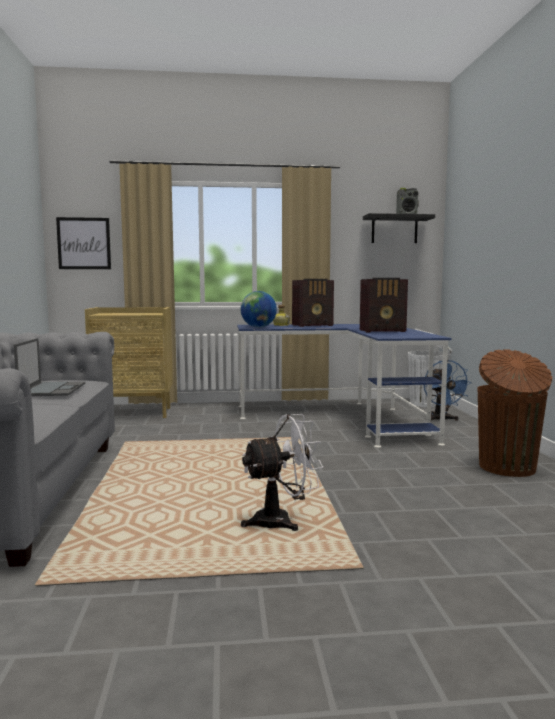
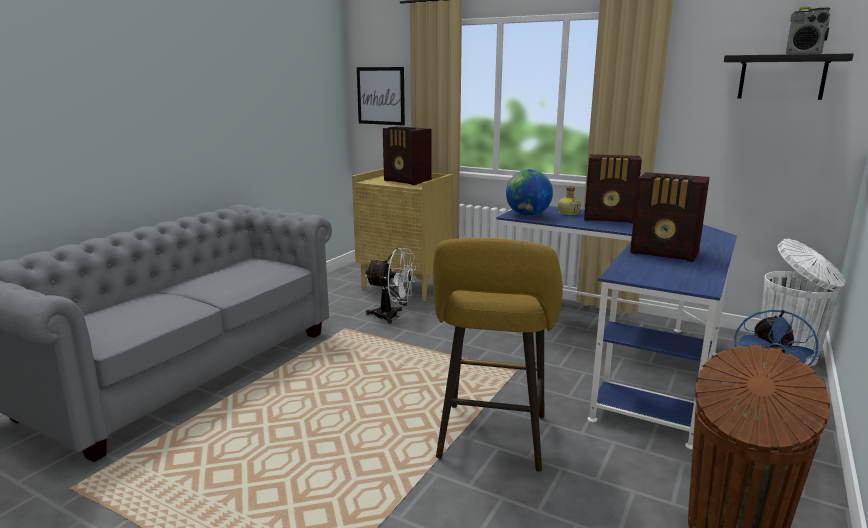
camera: 35 degrees right, 10 degrees up
laptop [14,338,85,396] -> none
white fan [241,414,323,531] -> white fan moved to [365,248,416,324]
none -> radio [383,126,432,185]
none -> yellow stool [433,238,563,472]

